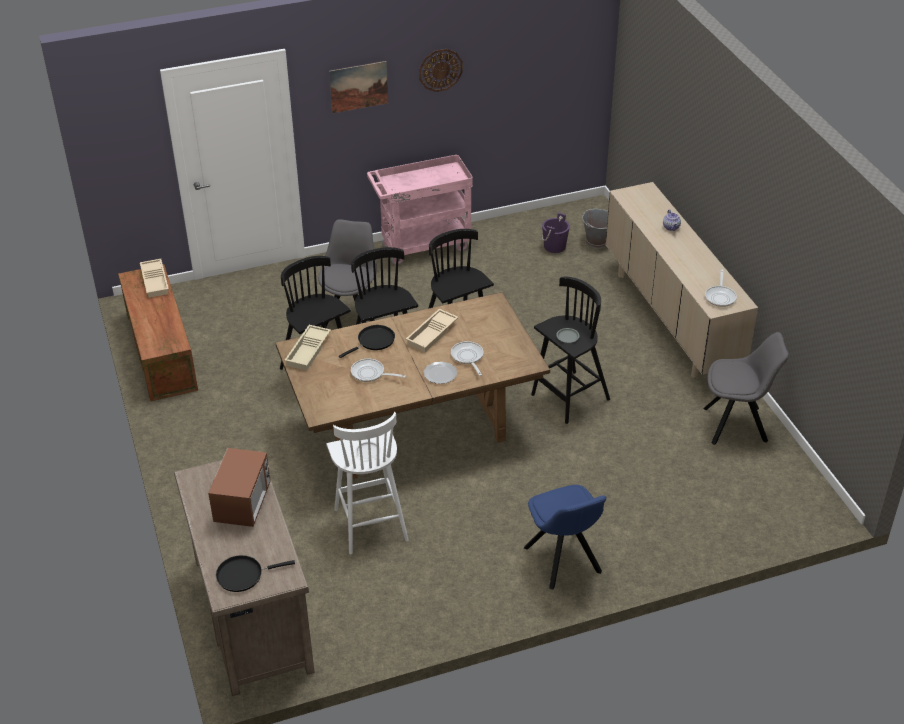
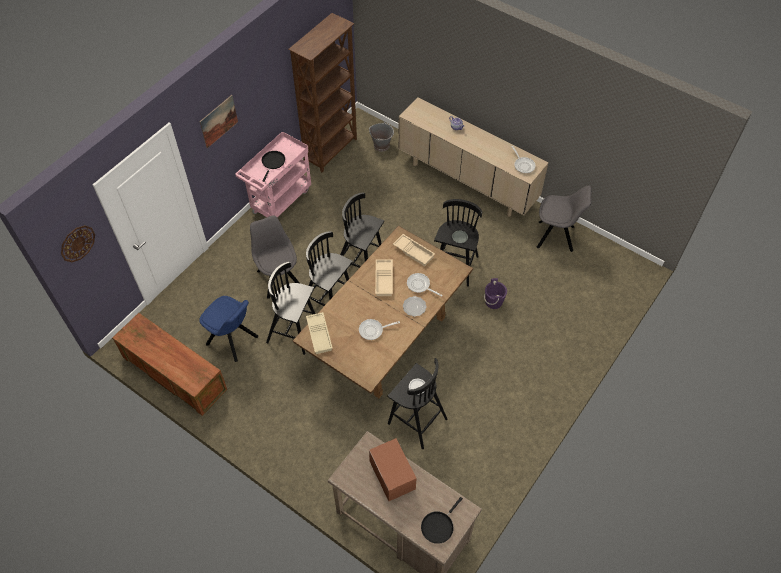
camera: 35 degrees left, 15 degrees up
beige tray [140,259,169,298] -> beige tray moved to [393,234,435,267]
white stool [326,412,409,555] -> black stool [388,358,448,449]
black frying pan [339,325,395,358] -> black frying pan moved to [262,151,285,182]
wall clock [419,49,463,92] -> wall clock moved to [61,225,95,262]
blue chair [524,485,606,589] -> blue chair moved to [199,296,258,362]
purple bucket [542,213,570,253] -> purple bucket moved to [484,278,507,309]
grey chair [703,332,789,445] -> grey chair turned 45 degrees clockwise [537,185,592,252]
none -> brown bookcase [288,13,357,173]

